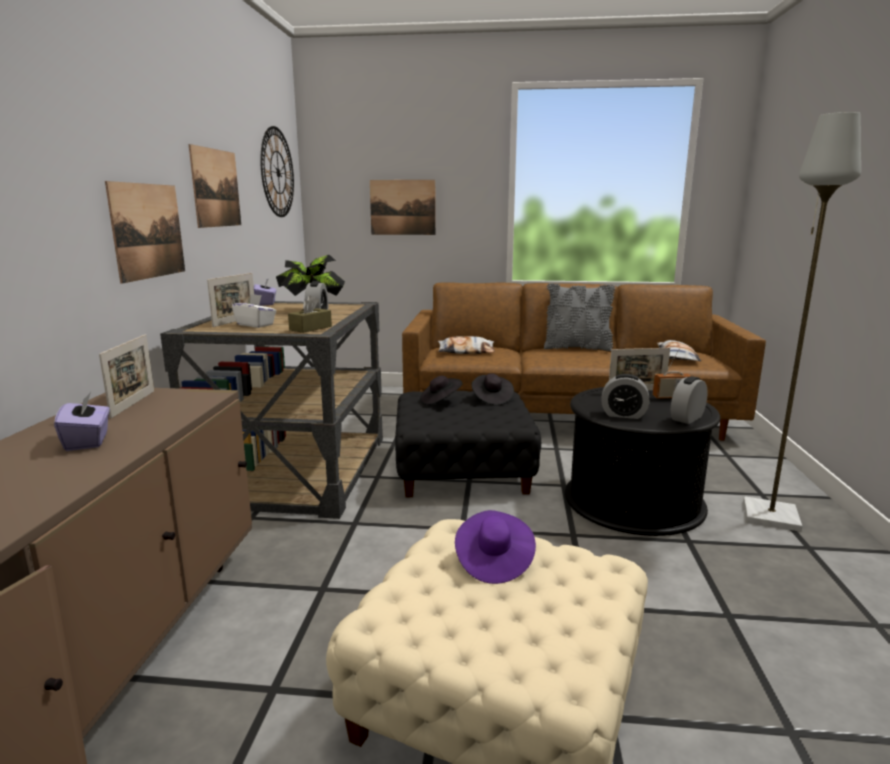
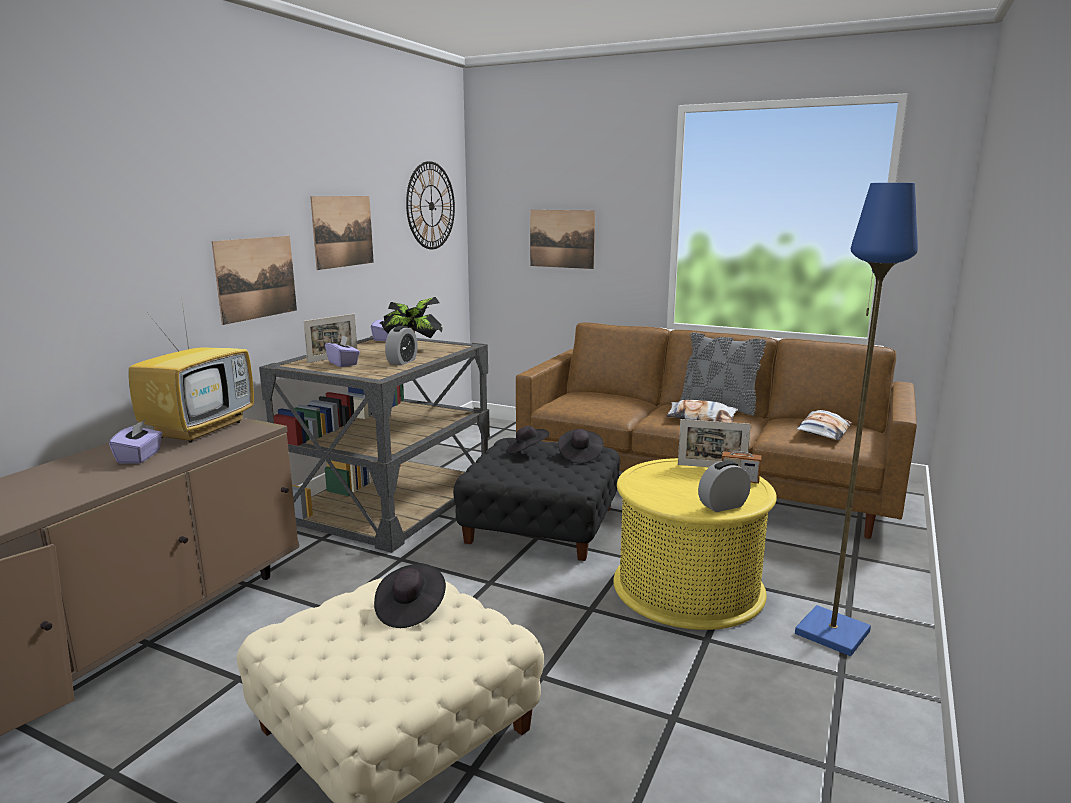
camera: 20 degrees right, 0 degrees up
picture frame [99,334,154,419] -> television [128,296,254,443]
white tissue box [232,294,276,328] -> purple tissue box [325,335,360,367]
brown tissue box [288,296,332,333] -> none
pillow [438,336,495,354] -> pillow moved to [666,400,738,423]
purple hat [455,510,536,584] -> black hat [374,564,446,628]
black coffee table [565,387,721,536] -> yellow coffee table [614,458,777,630]
alarm clock [601,374,649,419] -> none
grey floor lamp [743,112,861,532] -> blue floor lamp [795,183,918,656]

